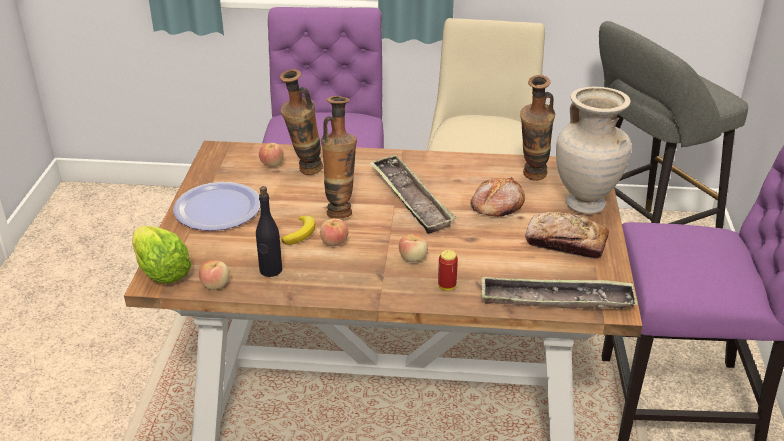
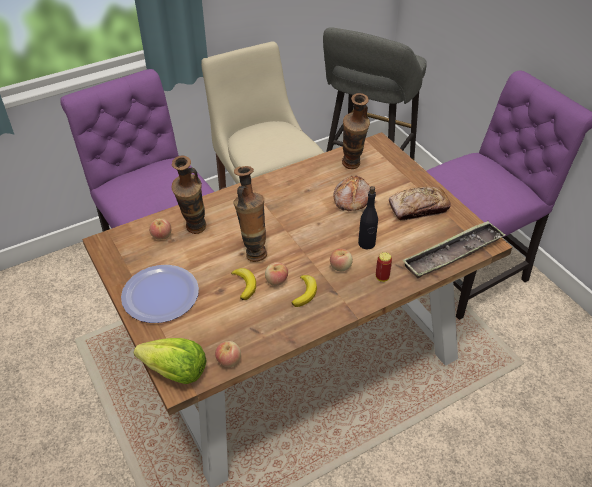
camera: 35 degrees left, 10 degrees up
black bottle [256,186,282,277] -> black bottle moved to [358,186,378,249]
tray [369,155,456,234] -> none
beige vase [556,87,632,214] -> none
none -> banana [291,275,317,307]

